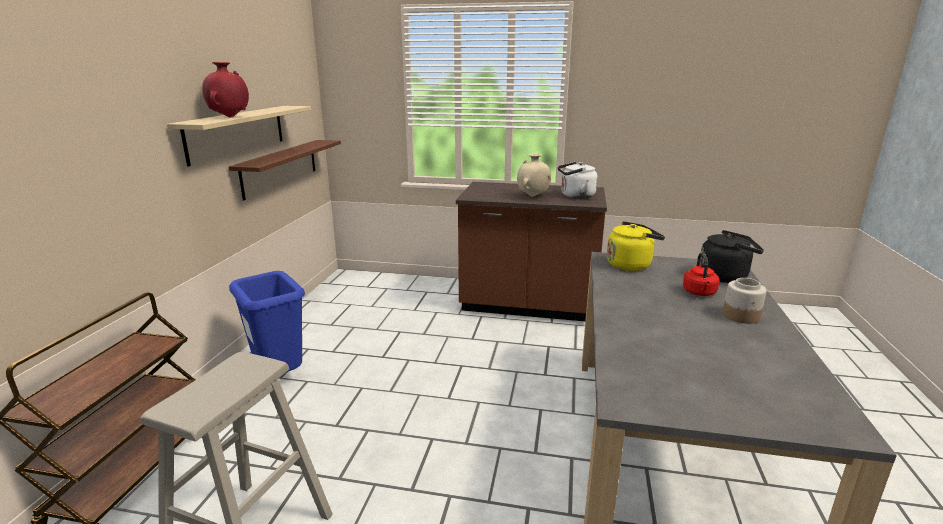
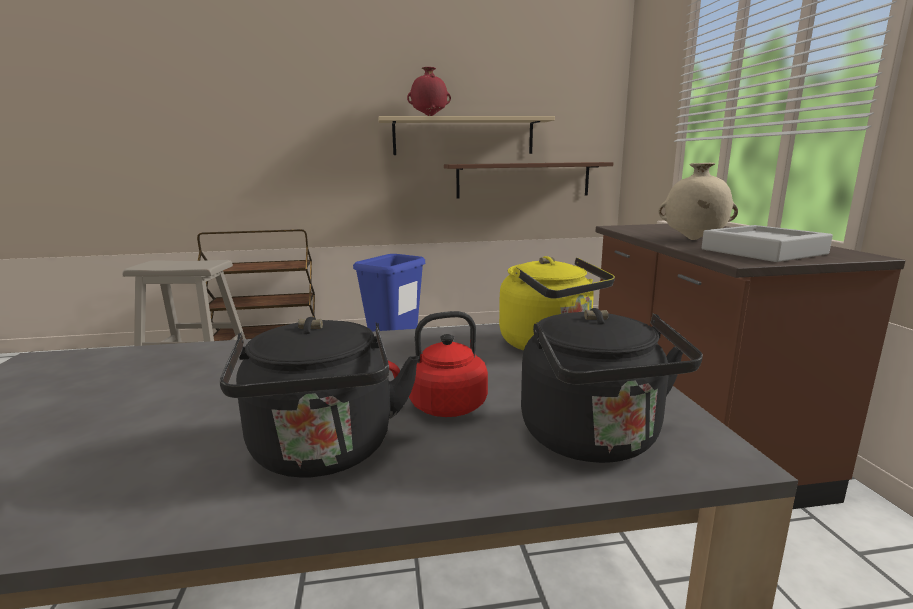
camera: 70 degrees right, 5 degrees down
white kettle [558,162,597,199] -> grey tray [702,225,833,262]
jar [723,278,767,324] -> black kettle [220,317,419,478]

